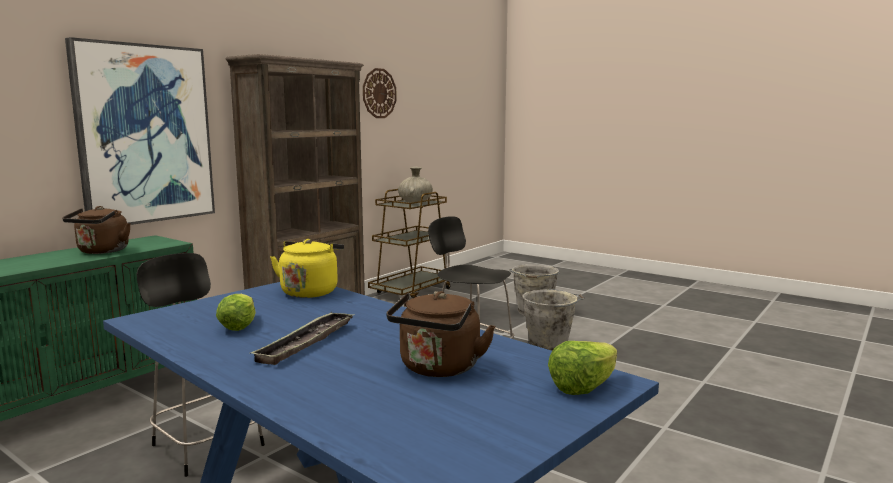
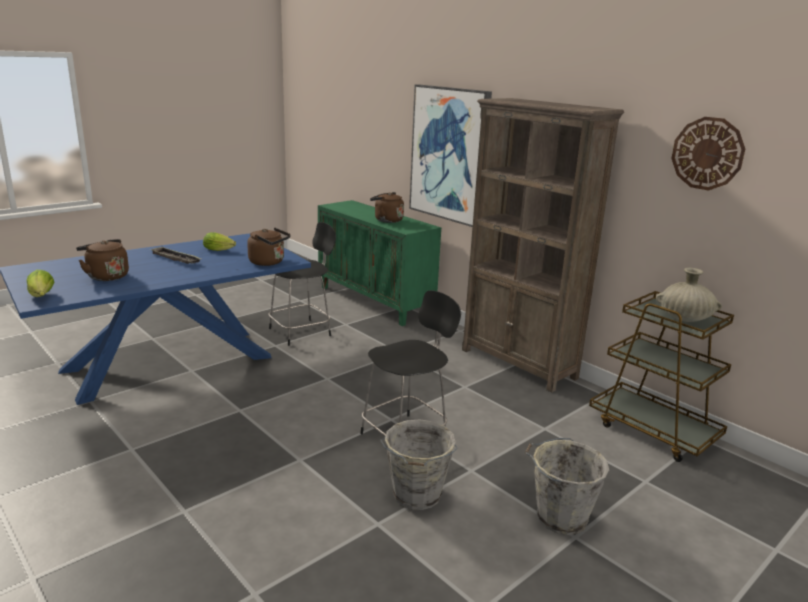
camera: 100 degrees right, 10 degrees up
yellow kettle [270,239,344,298] -> brown kettle [247,228,290,266]

